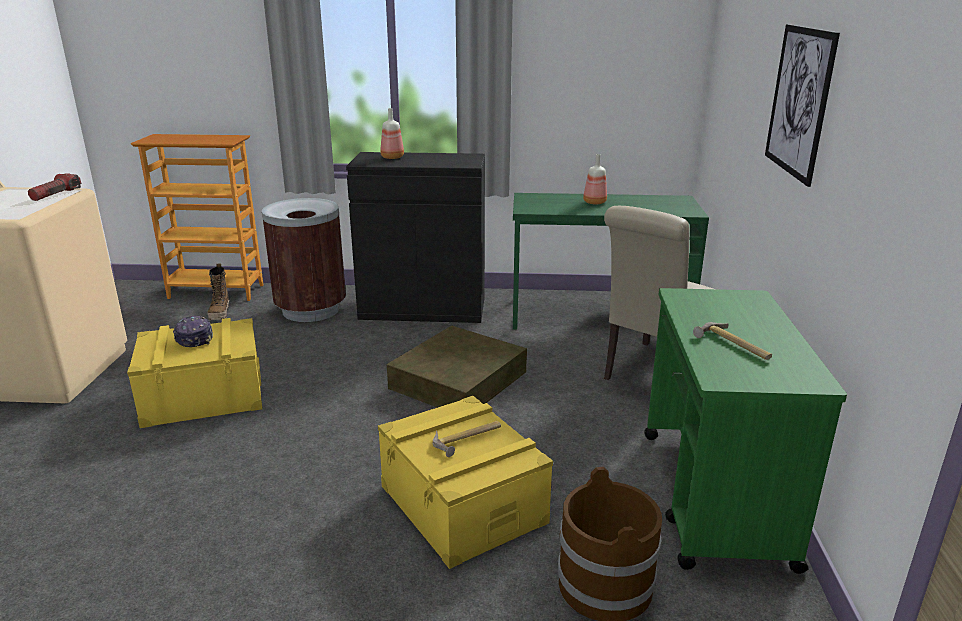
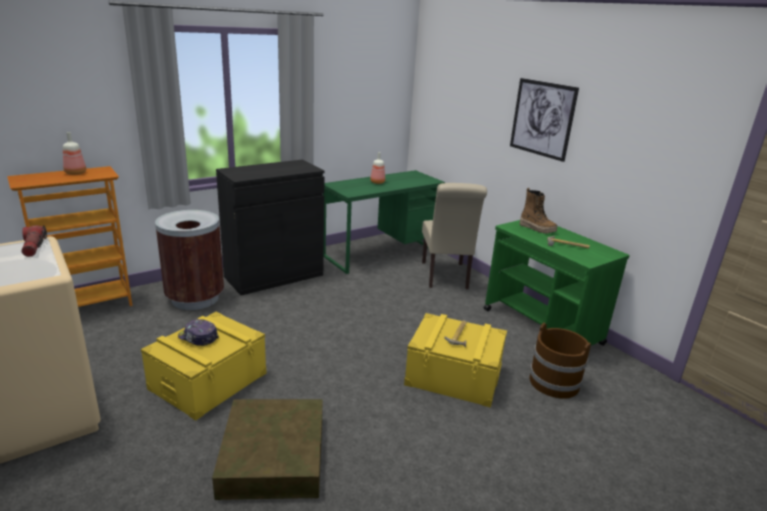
camera: 40 degrees left, 0 degrees up
boot [207,264,229,320] -> boot moved to [519,188,557,234]
bottle [380,108,404,159] -> bottle moved to [63,132,86,175]
brown storage box [387,326,527,408] -> brown storage box moved to [212,399,323,500]

